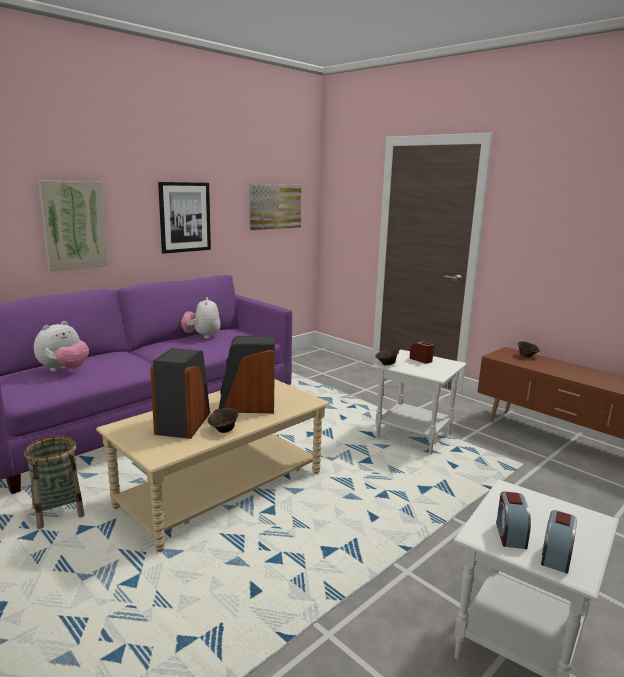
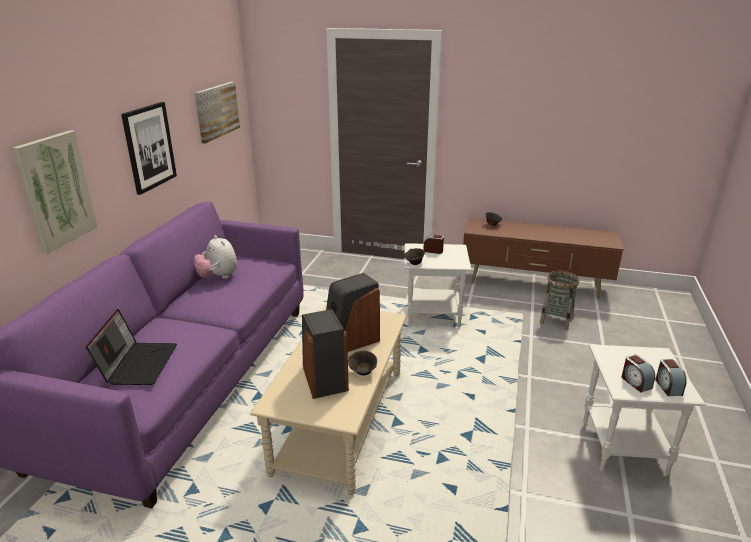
camera: 30 degrees left, 10 degrees up
basket [24,436,84,529] -> basket moved to [540,271,579,330]
plush toy [34,321,89,372] -> laptop [86,309,177,385]

